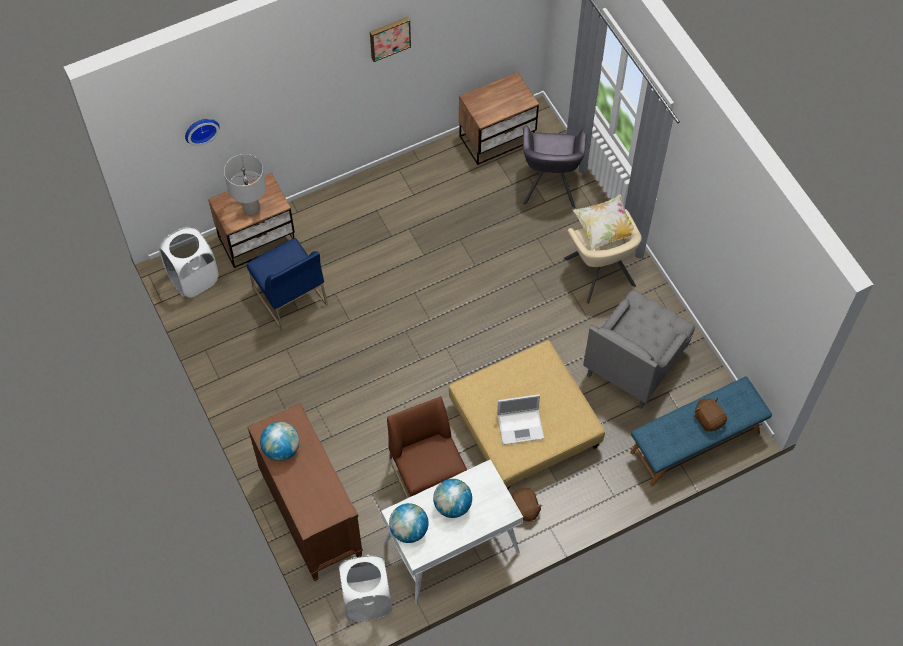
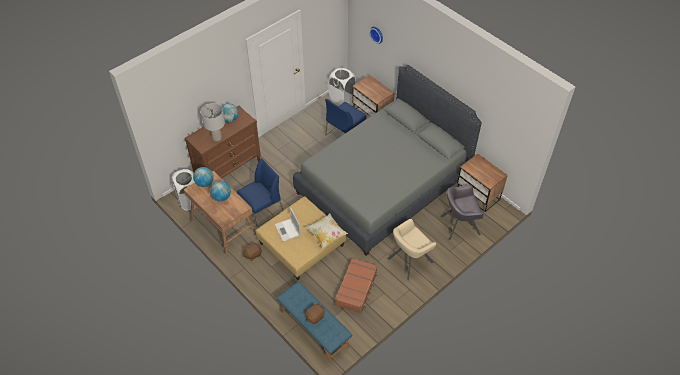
camera: 75 degrees right, 10 degrees down
grey table lamp [224,154,266,215] -> grey table lamp moved to [201,103,225,142]
picture [370,17,411,62] -> none
white desk [381,459,523,604] -> brown desk [184,171,257,257]
brown chair [387,396,467,498] -> blue chair [237,158,284,227]
pillow [573,194,634,250] -> pillow moved to [306,214,348,248]
grey armchair [583,290,695,409] -> brown suitcase [335,258,378,314]
none -> grey bed [293,65,482,256]

